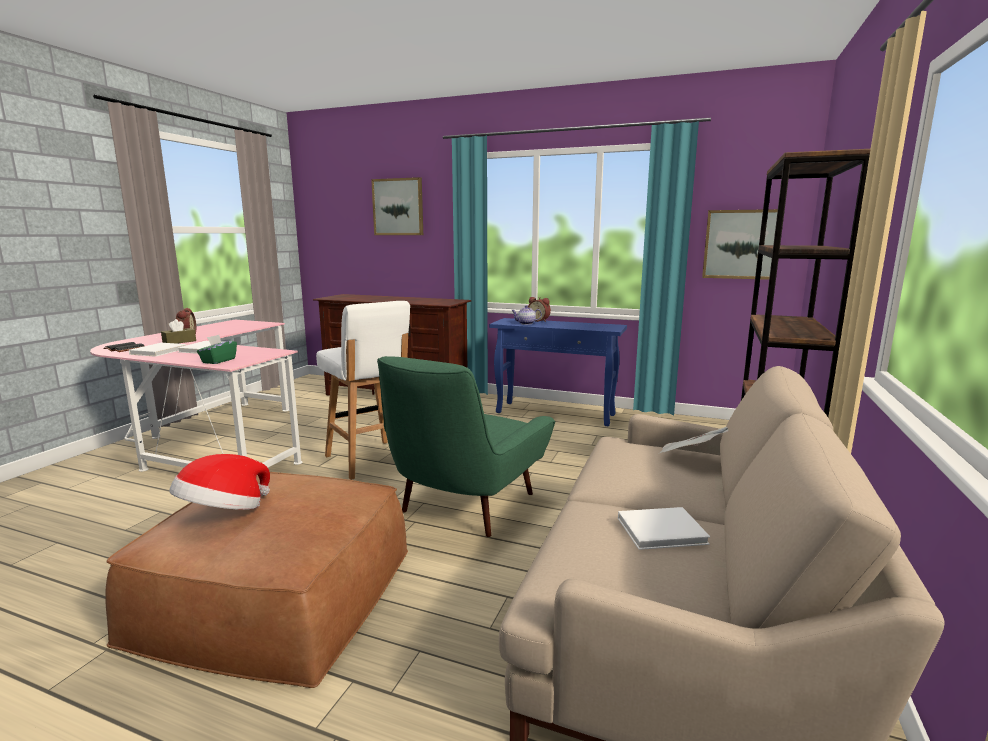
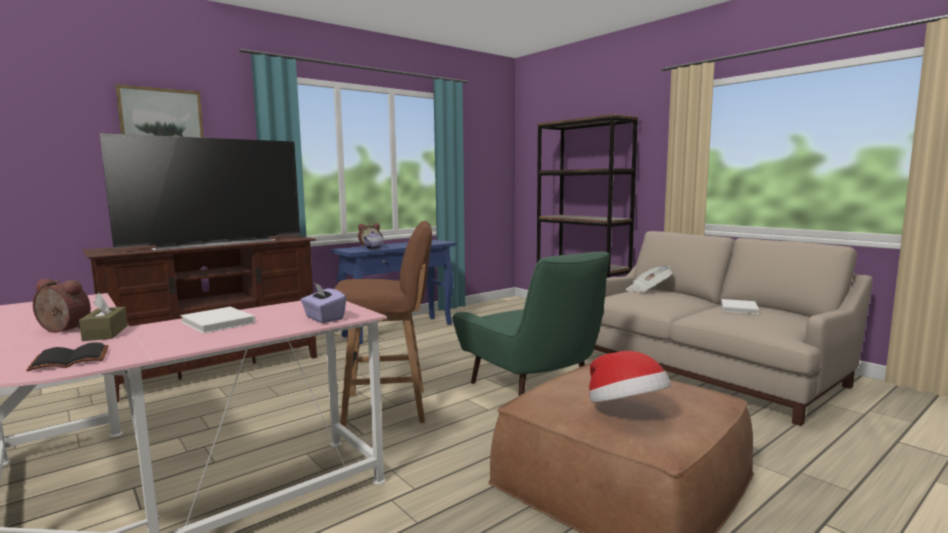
camera: 60 degrees left, 5 degrees down
white book [129,343,186,357] -> none
green tissue box [197,335,237,364] -> purple tissue box [301,283,346,323]
white stool [316,301,410,480] -> brown stool [334,221,432,427]
picture [702,209,778,280] -> none
none -> television [100,133,300,250]

